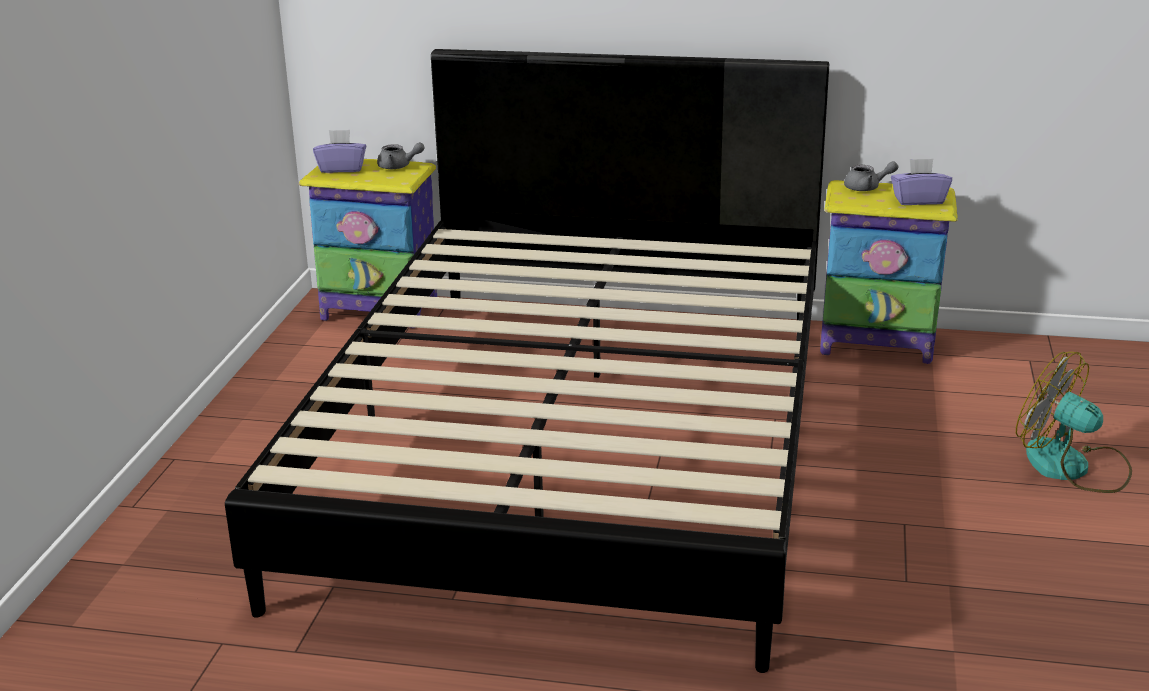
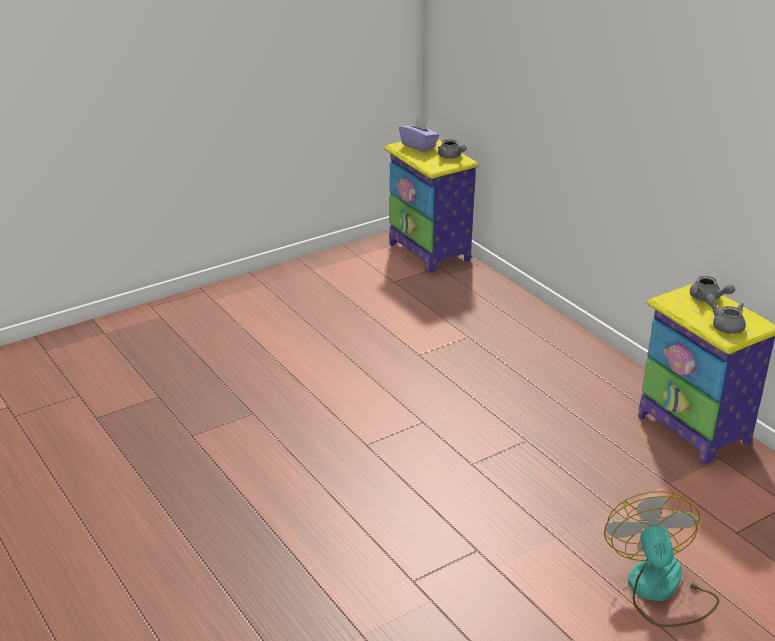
camera: 45 degrees right, 5 degrees up
black bed [225,49,829,673] -> none
purple tissue box [891,159,952,205] -> grey teapot [705,294,746,334]

